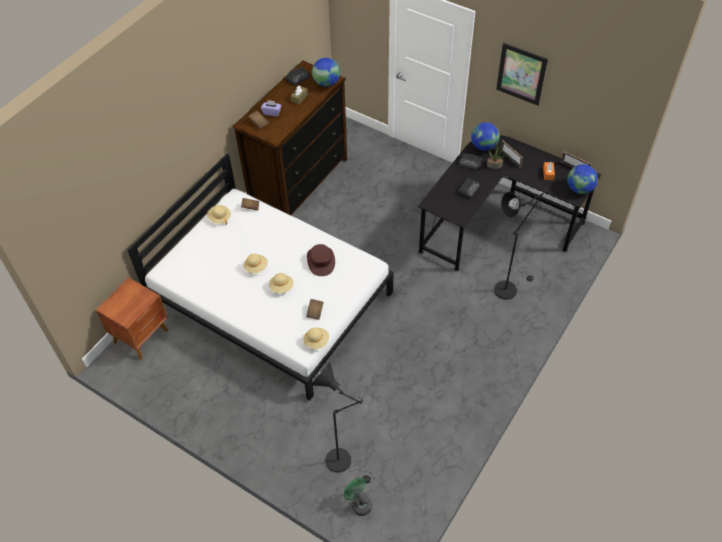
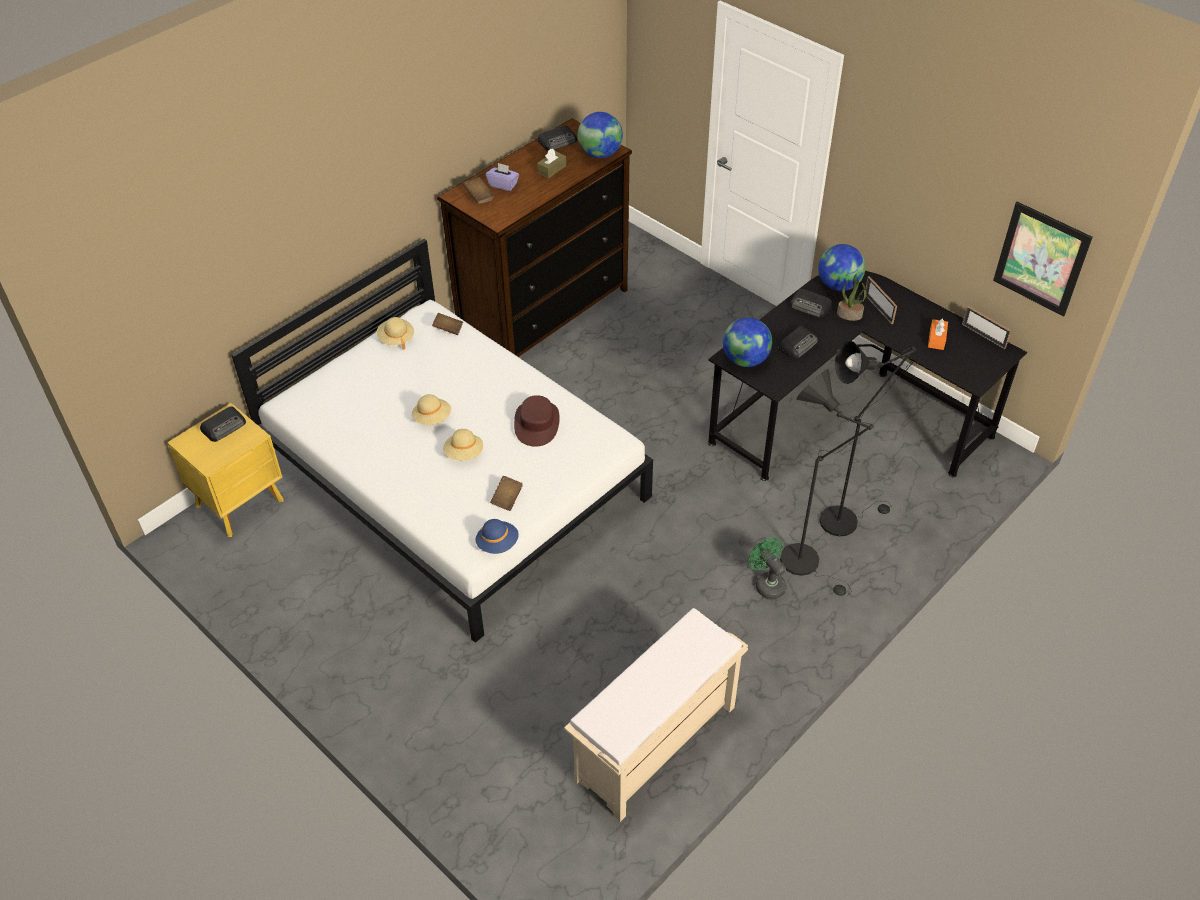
camera: 10 degrees right, 5 degrees down
brown nightstand [96,278,168,360] -> yellow nightstand [167,403,284,537]
beige hat [304,328,329,349] -> blue hat [475,519,519,554]
black floor lamp [311,363,374,484] -> black floor lamp moved to [780,369,874,596]
green fan [344,477,372,516] -> green fan moved to [748,538,787,599]
picture [496,43,548,106] -> picture moved to [993,202,1093,316]
globe [567,164,598,194] -> globe moved to [723,318,772,367]
none -> radio [200,406,246,442]
none -> beige bench [564,608,748,822]

